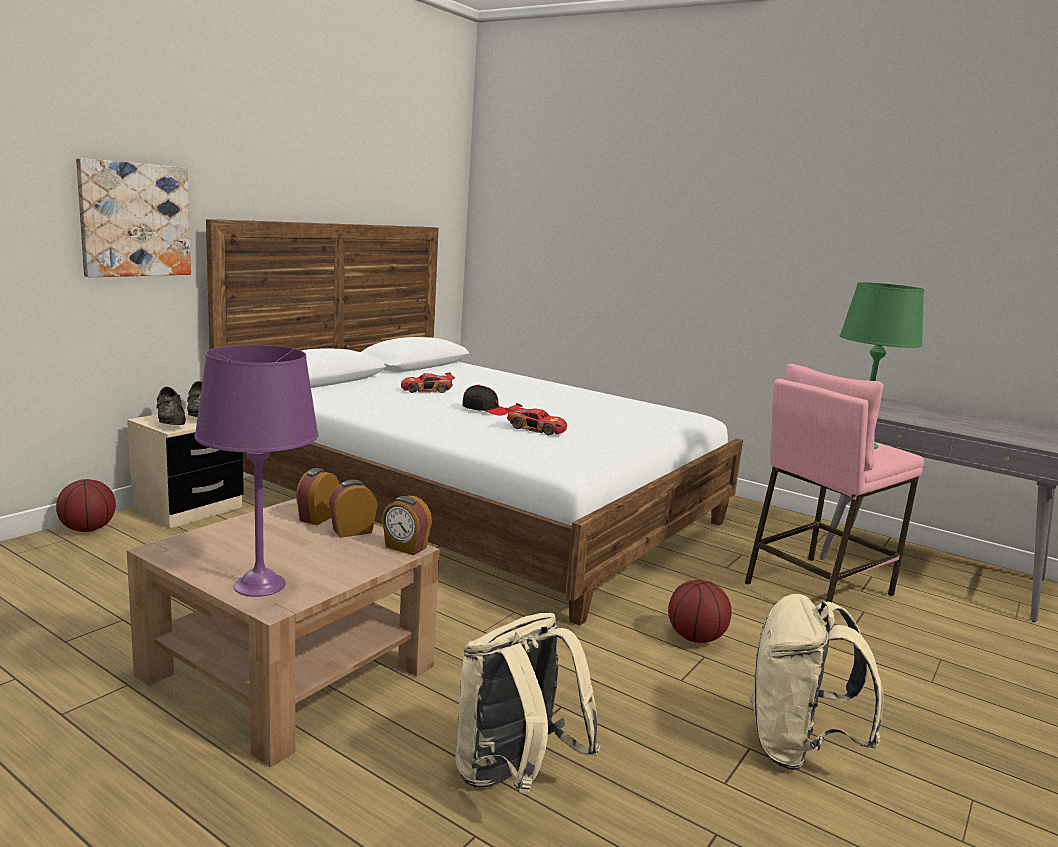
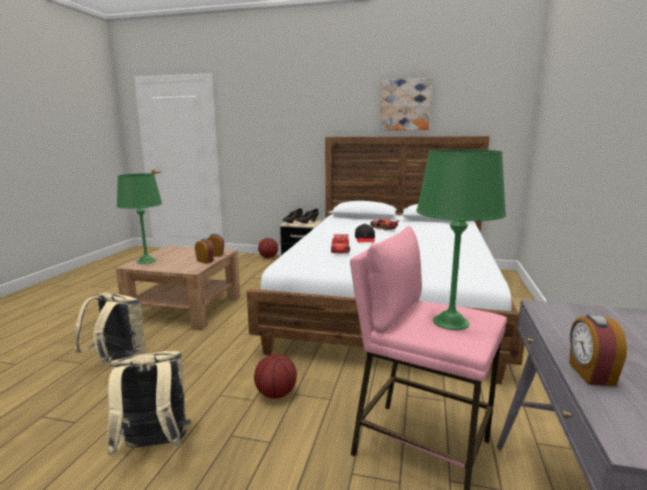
camera: 70 degrees right, 0 degrees up
picture [76,158,191,277] -> picture moved to [380,78,432,130]
purple table lamp [194,345,319,597] -> green table lamp [117,173,162,264]
alarm clock [382,496,432,555] -> alarm clock moved to [569,314,627,386]

